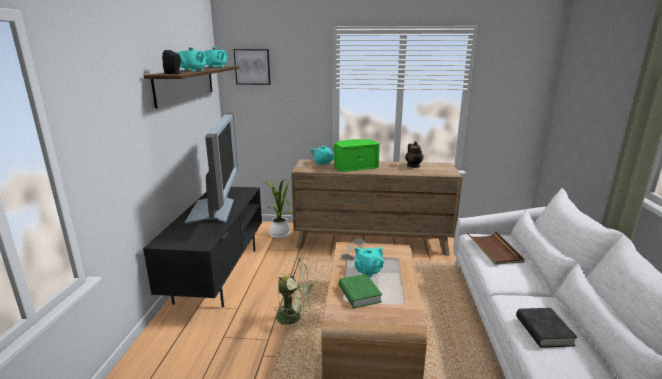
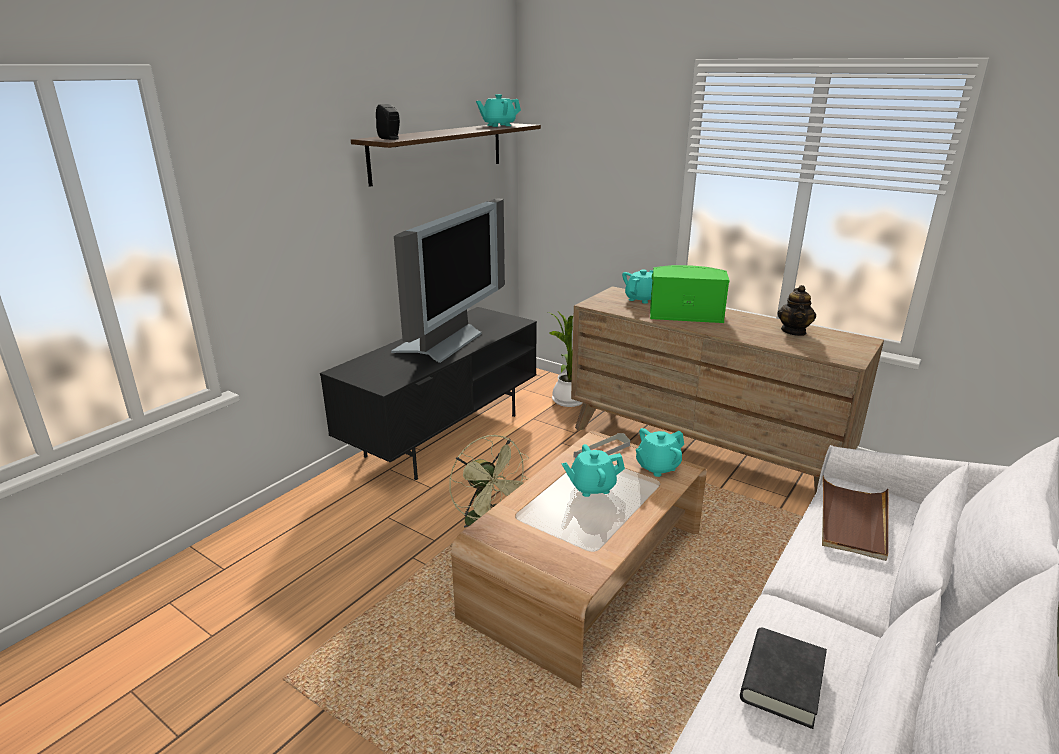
camera: 30 degrees right, 5 degrees up
turquoise teapot [177,47,206,71] -> turquoise teapot moved to [636,428,684,477]
picture [234,49,271,85] -> none
green book [339,274,382,308] -> none

